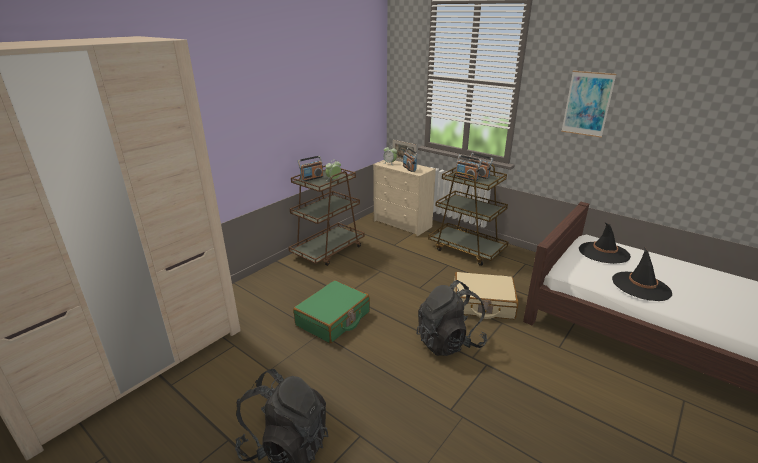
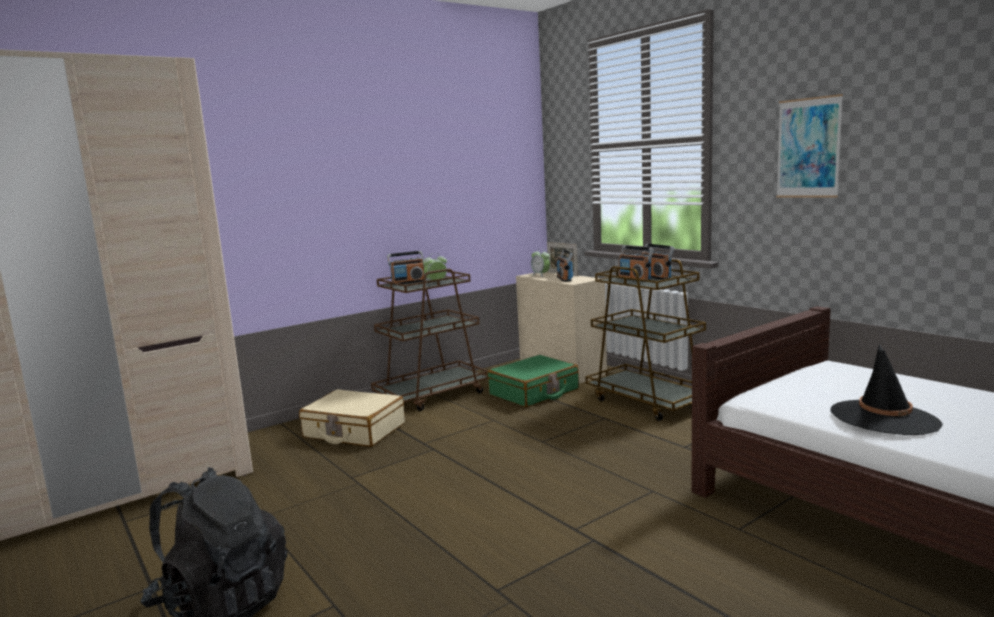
camera: 15 degrees right, 15 degrees down
green suitcase [293,280,370,343] -> green suitcase moved to [488,355,579,407]
black backpack [416,280,487,356] -> none
beige suitcase [454,272,519,319] -> beige suitcase moved to [299,389,405,447]
black hat [579,223,631,264] -> none

